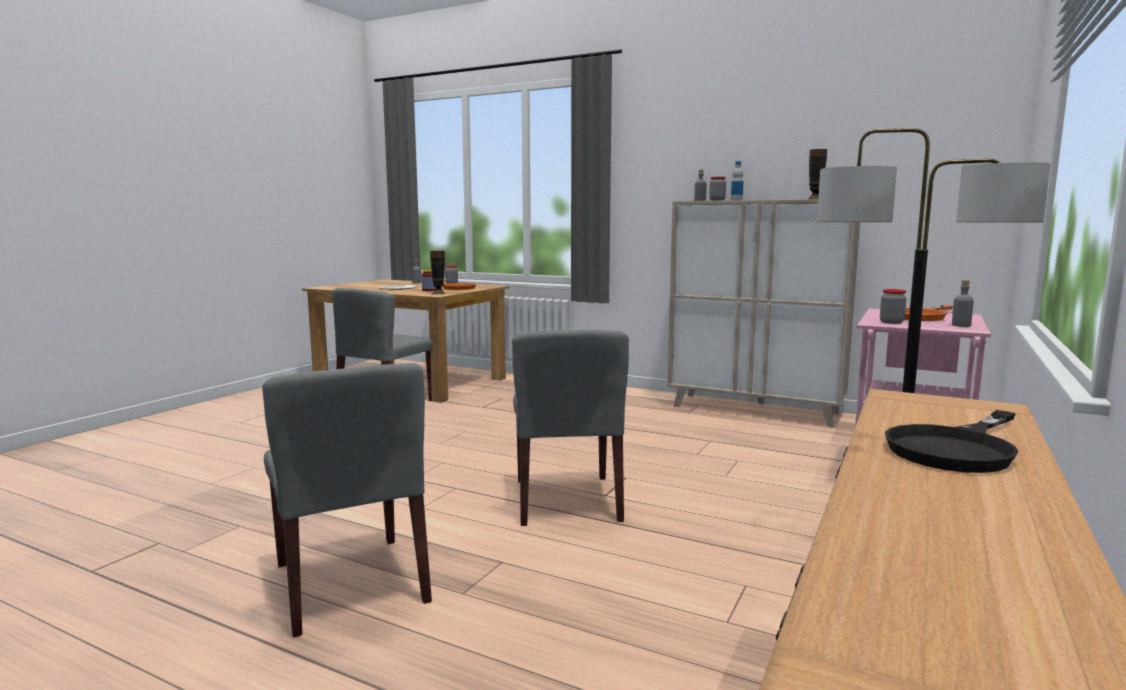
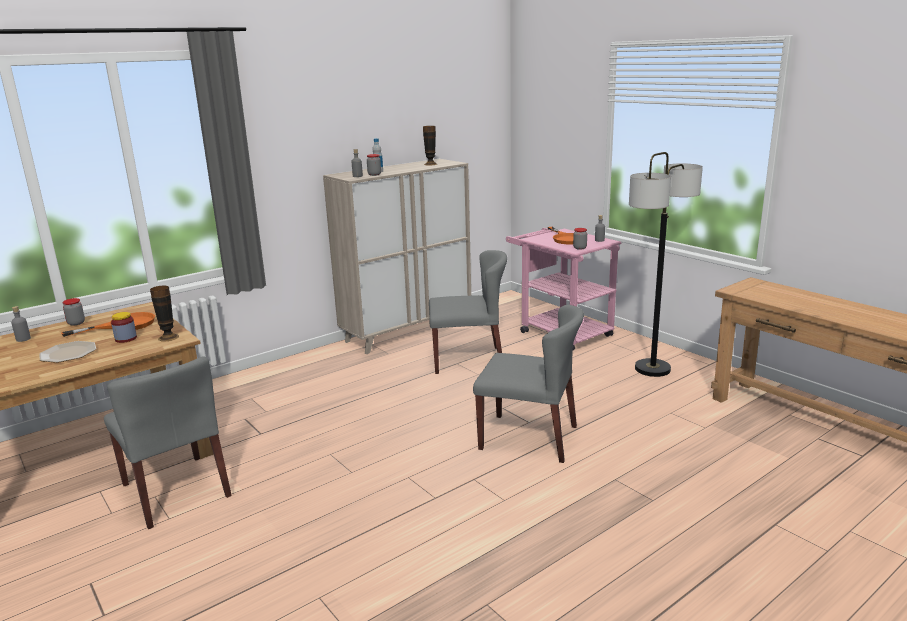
camera: 65 degrees left, 10 degrees up
grey chair [262,363,432,637] -> grey chair moved to [429,250,507,374]
black frying pan [885,410,1018,473] -> none

